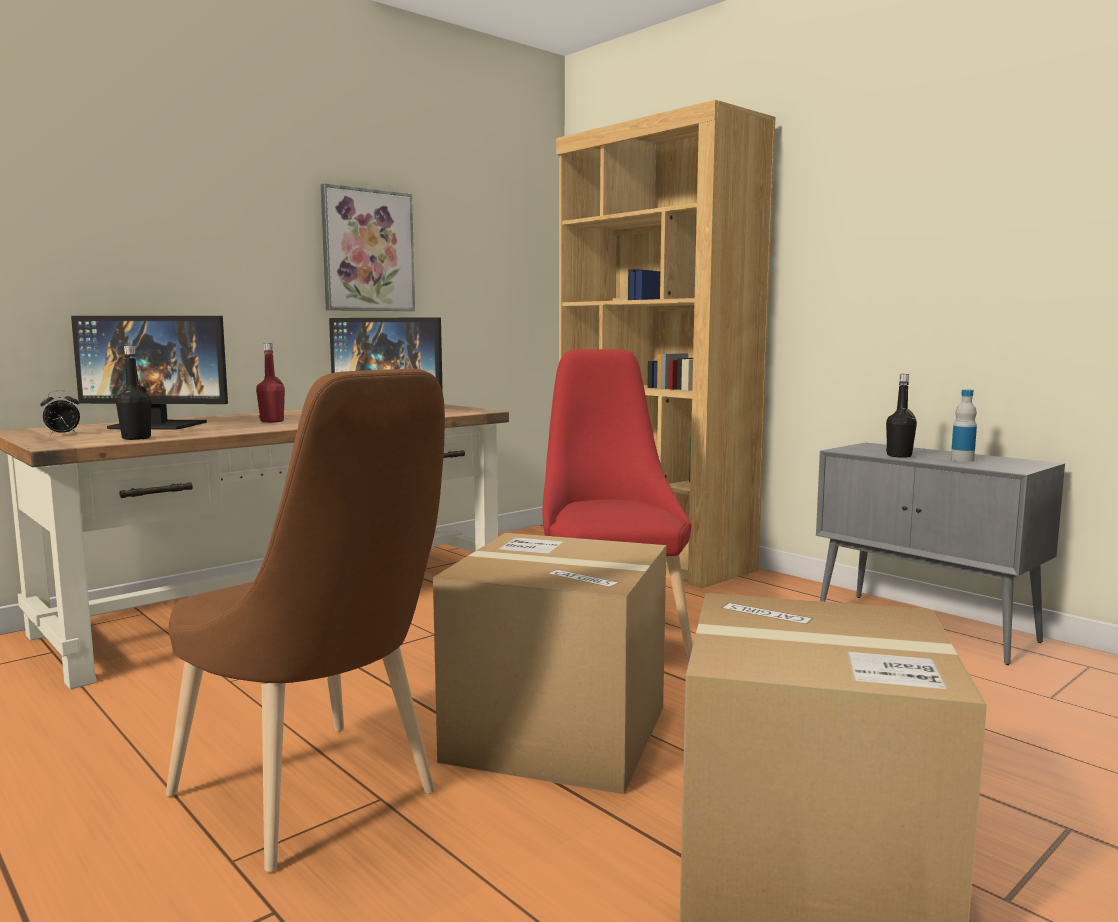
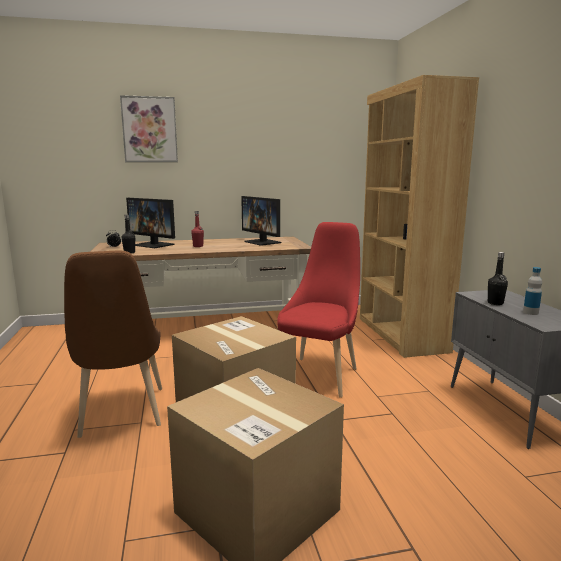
camera: 30 degrees right, 5 degrees up
picture [321,183,415,311] -> picture moved to [120,95,178,162]

